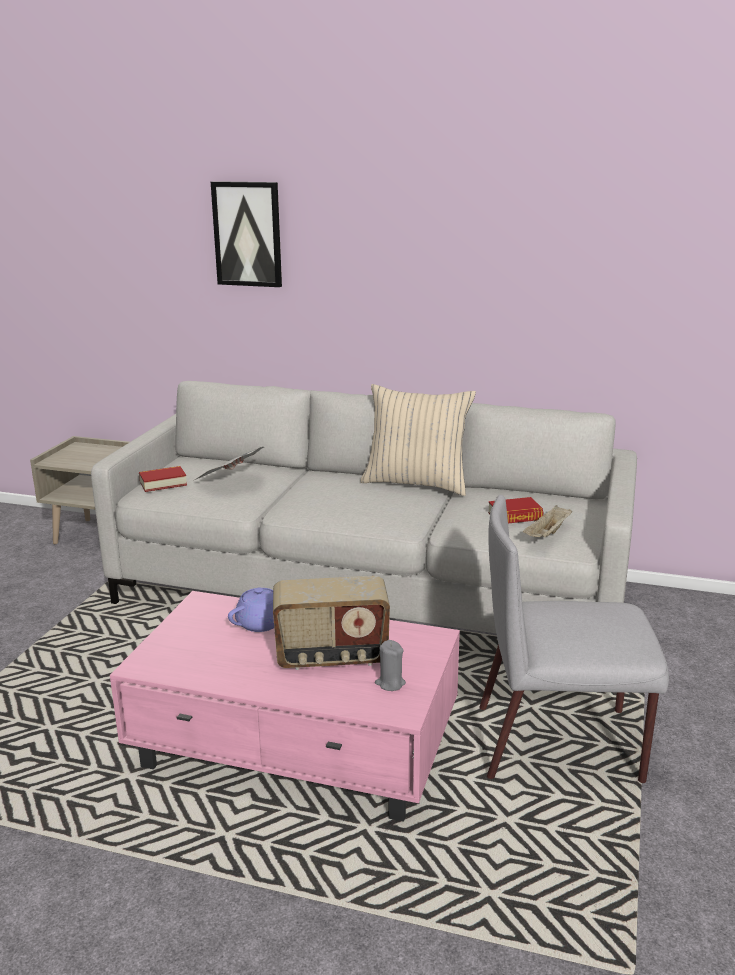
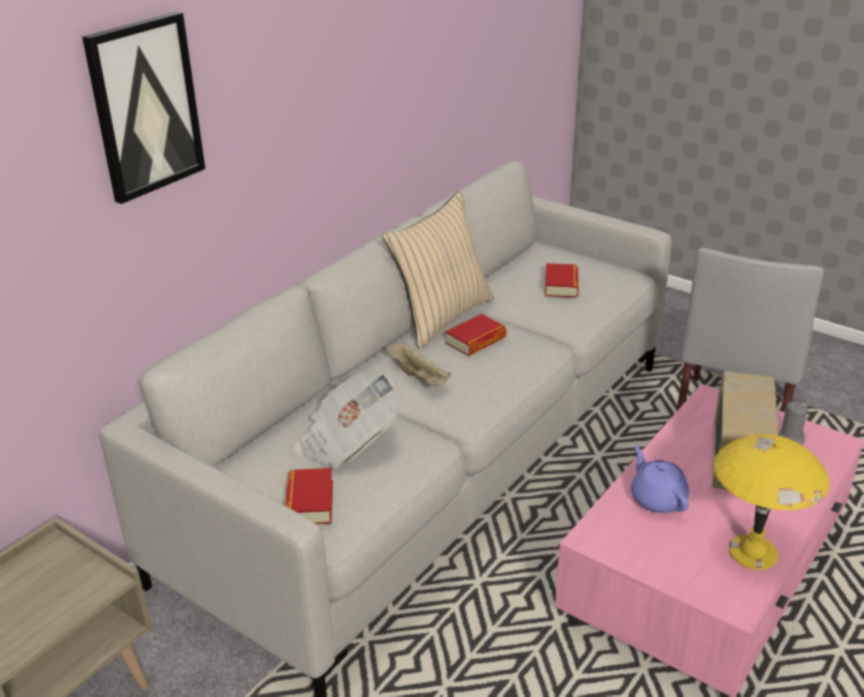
camera: 70 degrees left, 10 degrees up
beige tray [523,505,572,537] -> beige tray moved to [385,342,451,386]
none -> book [445,314,506,356]
none -> yellow table lamp [714,434,830,570]

